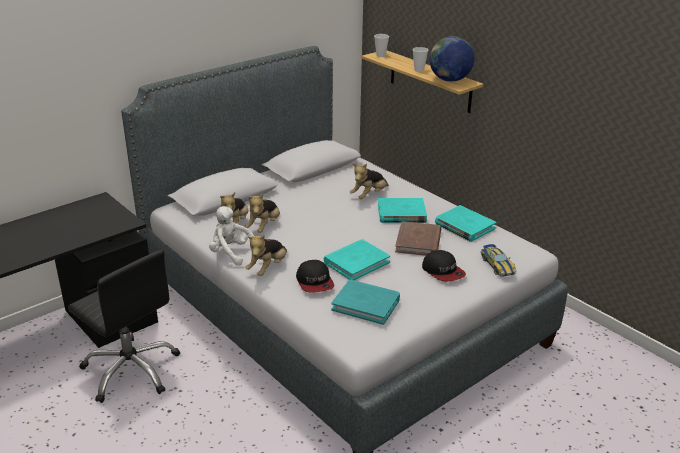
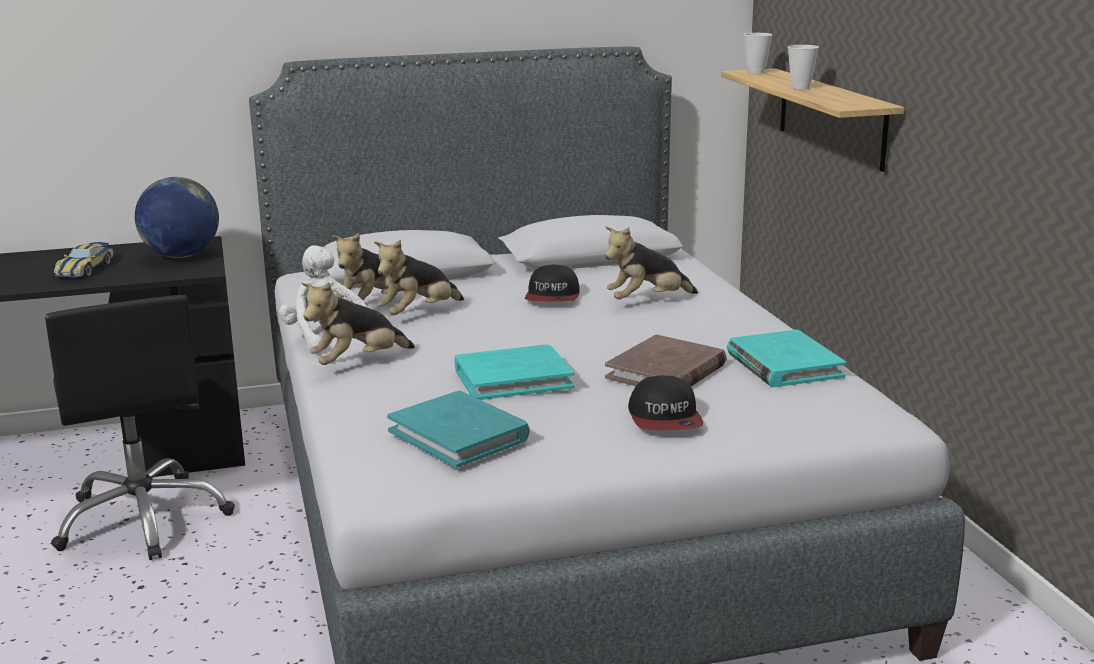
camera: 25 degrees right, 10 degrees down
cap [296,260,334,293] -> cap moved to [525,264,579,302]
turquoise book [378,198,427,223] -> none
globe [430,36,474,82] -> globe moved to [135,177,219,258]
toy car [481,244,516,277] -> toy car moved to [54,242,114,277]

